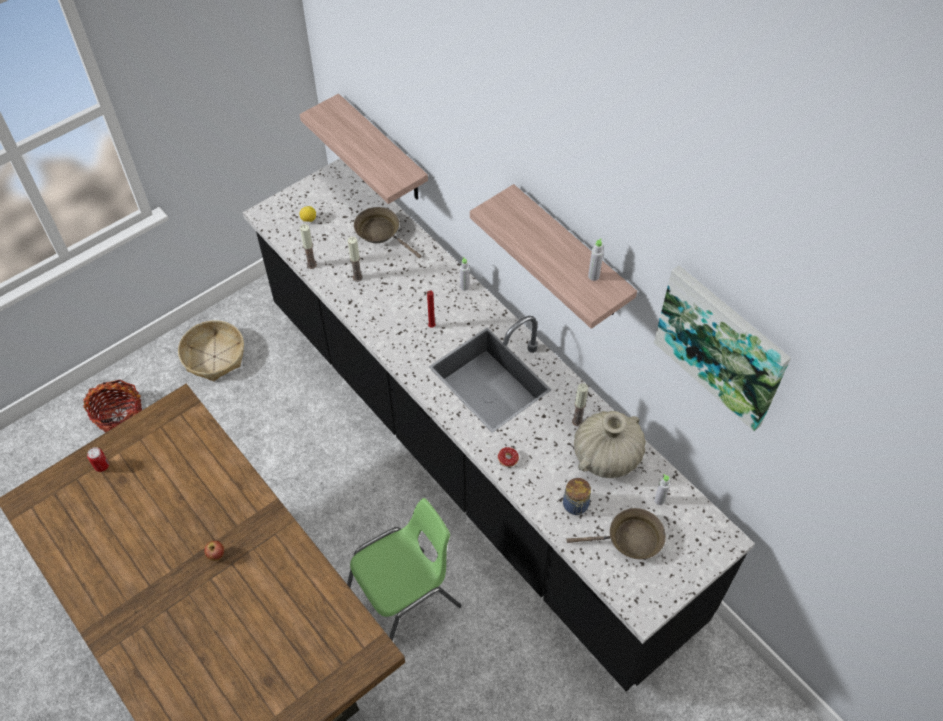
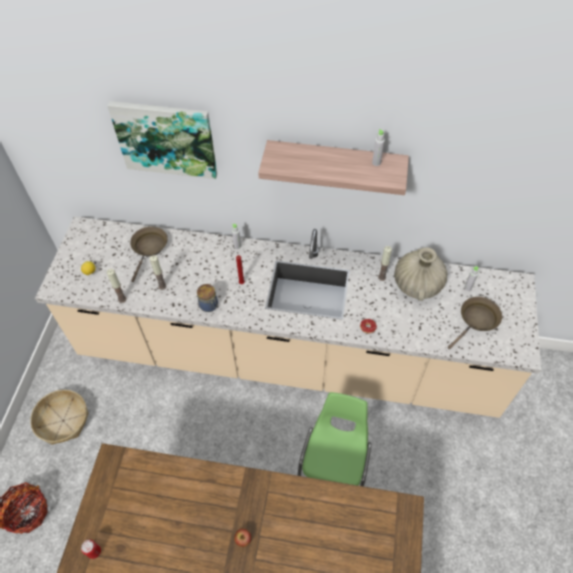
camera: 40 degrees left, 0 degrees up
black counter [243,158,755,692] -> beige counter [35,217,541,418]
shelf [300,94,428,204] -> none
brown frying pan [354,207,421,258] -> brown frying pan turned 105 degrees clockwise [130,226,168,282]
jar [563,478,591,515] -> jar moved to [197,284,218,312]
picture [654,266,791,431] -> picture moved to [107,101,217,179]

